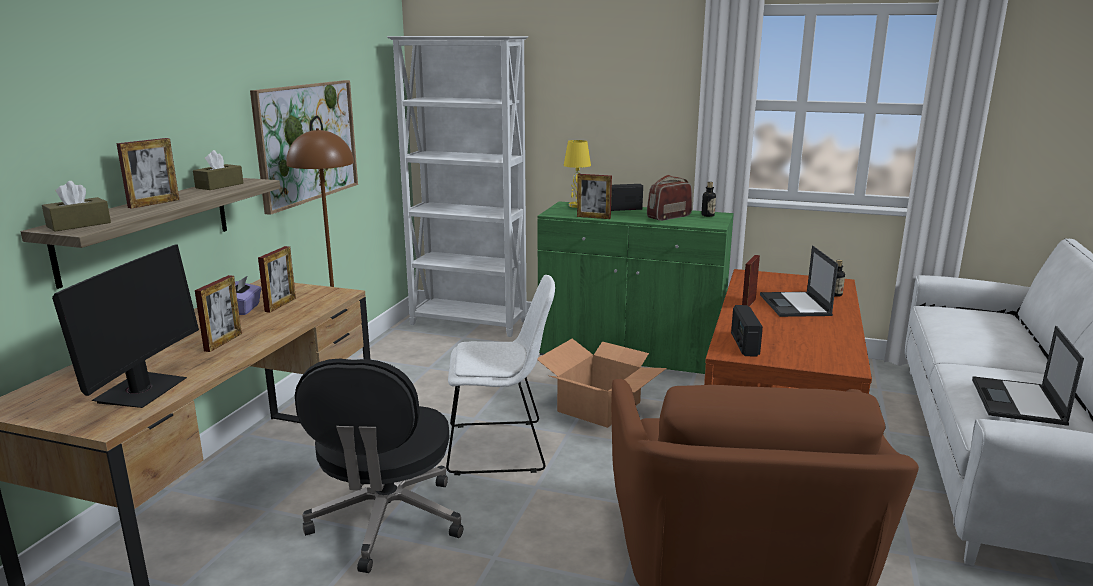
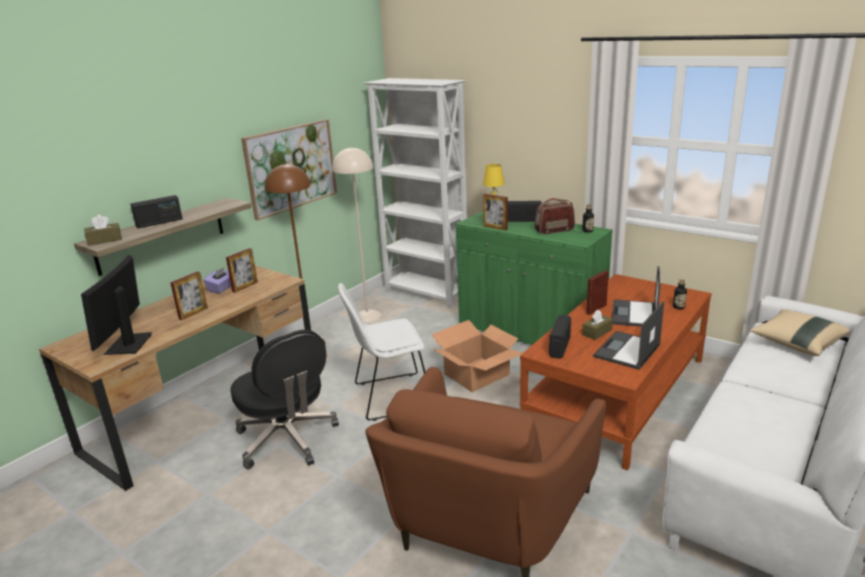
camera: 20 degrees right, 5 degrees up
monitor [52,244,199,408] -> monitor turned 150 degrees clockwise [81,255,153,355]
picture frame [116,138,179,209] -> radio [130,195,183,228]
brown tissue box [193,150,243,190] -> brown tissue box moved to [582,310,613,340]
black office chair [295,359,463,573] -> black office chair turned 60 degrees counterclockwise [230,330,339,469]
white chair [446,275,555,475] -> white chair turned 150 degrees clockwise [338,283,425,421]
laptop [972,326,1084,426] -> laptop moved to [593,301,664,370]
none -> beige floor lamp [332,147,381,322]
none -> beige pillow [750,309,851,356]

